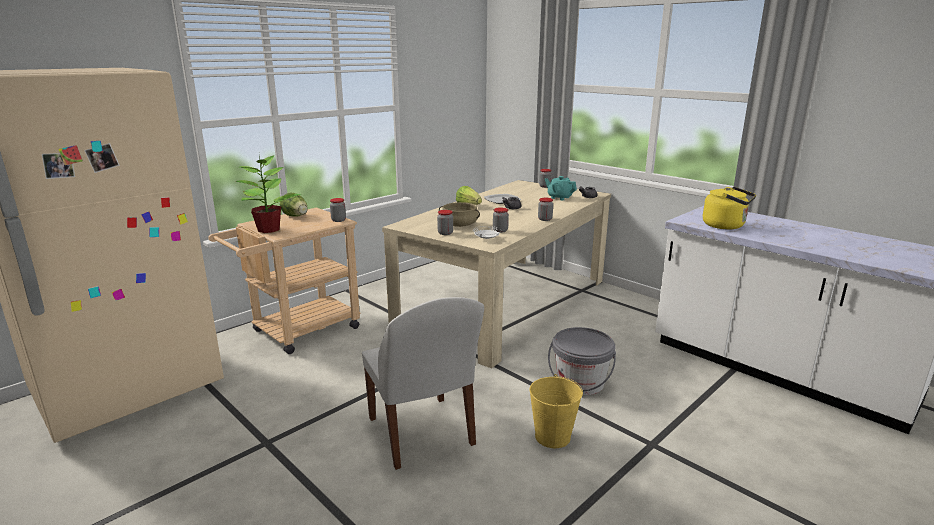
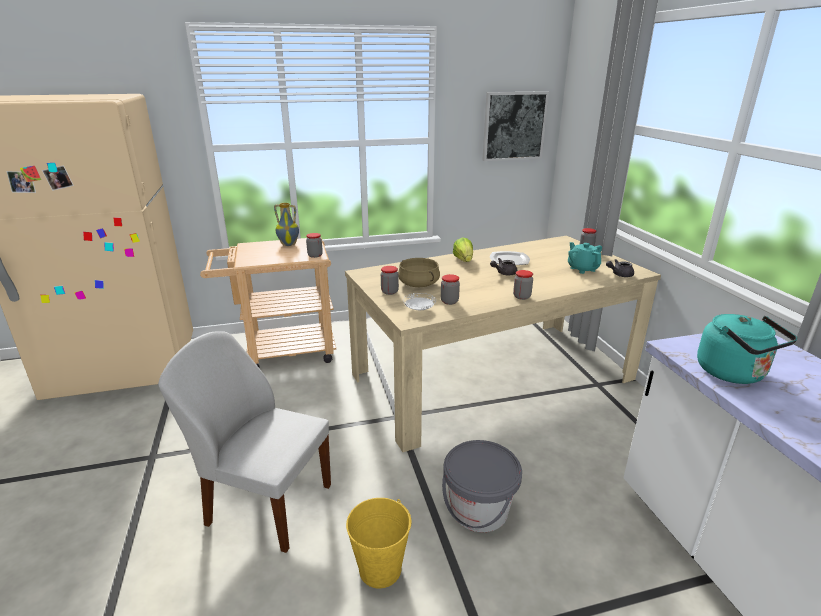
camera: 30 degrees right, 5 degrees up
potted plant [236,153,302,233] -> none
lettuce [280,192,308,217] -> vase [274,203,299,246]
white chair [362,297,484,470] -> white chair turned 105 degrees clockwise [158,331,331,553]
yellow kettle [703,186,756,229] -> turquoise kettle [697,314,797,384]
none -> picture [483,91,549,161]

